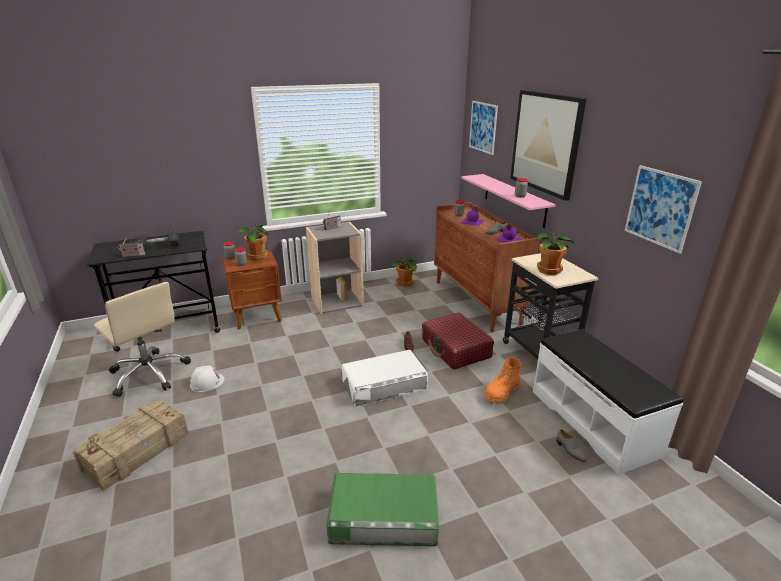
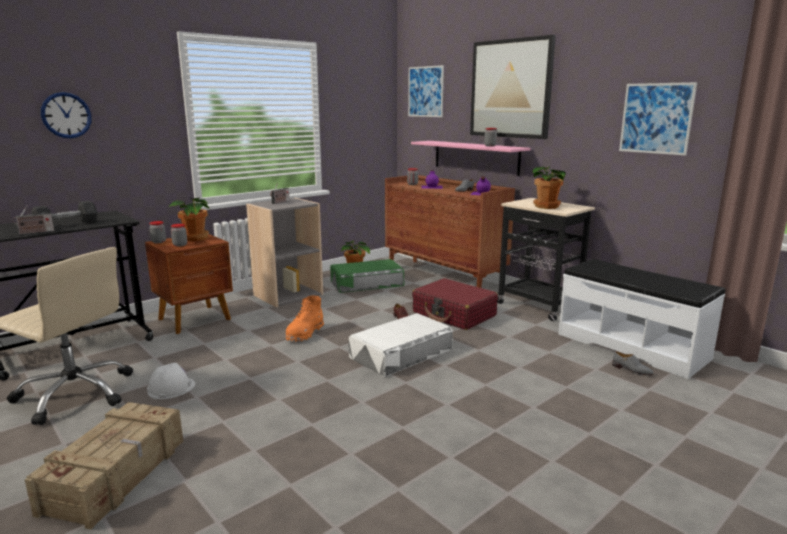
camera: 20 degrees left, 10 degrees down
green storage box [327,473,439,546] -> green storage box moved to [330,259,404,293]
orange boot [484,357,521,405] -> orange boot moved to [286,296,324,343]
none -> wall clock [41,92,92,138]

